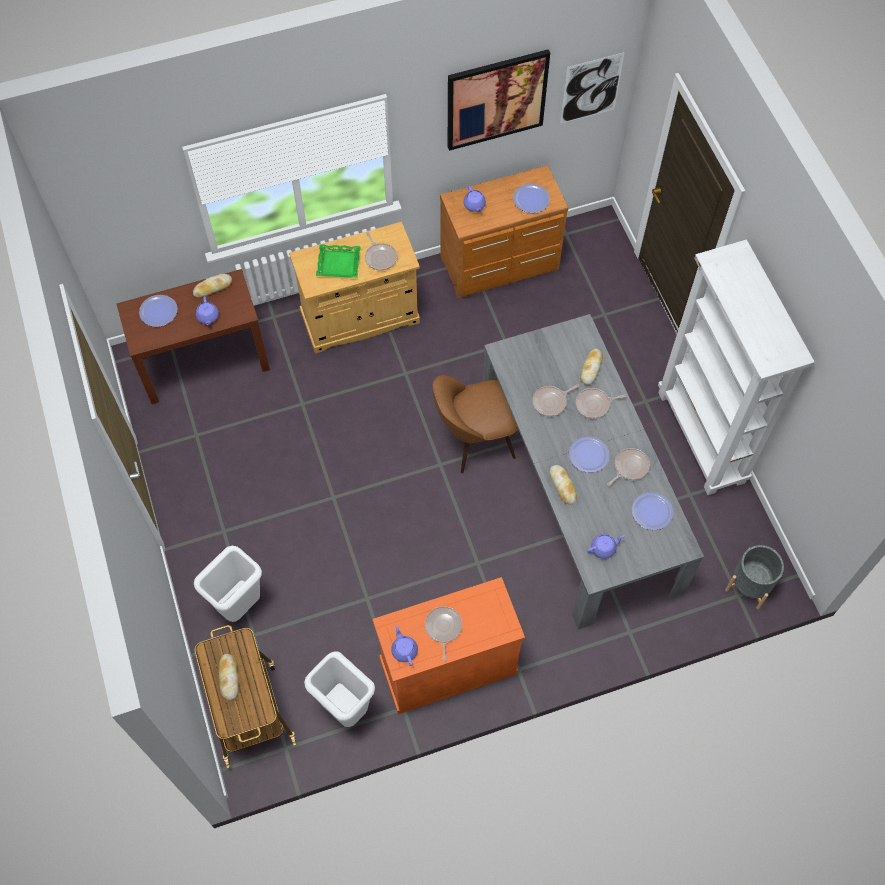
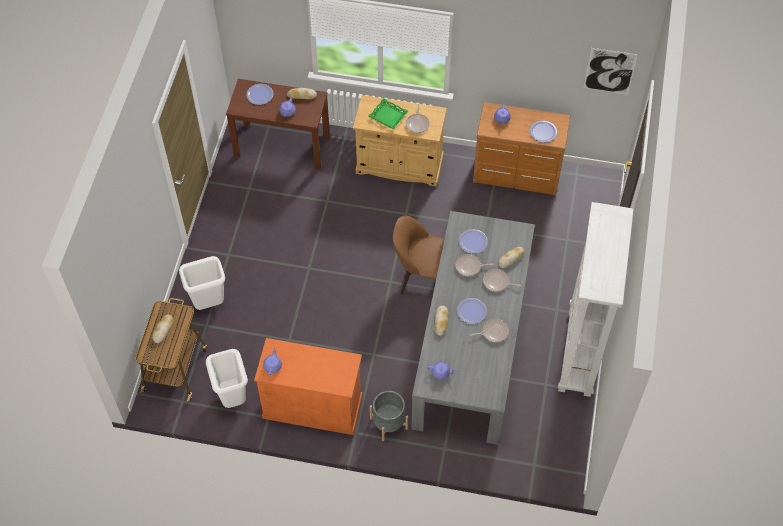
camera: 30 degrees right, 5 degrees down
frying pan [425,606,462,661] -> none
picture [448,49,550,151] -> none
plate [632,492,673,530] -> plate moved to [459,229,488,254]
grey planter [725,545,784,609] -> grey planter moved to [370,391,408,441]

